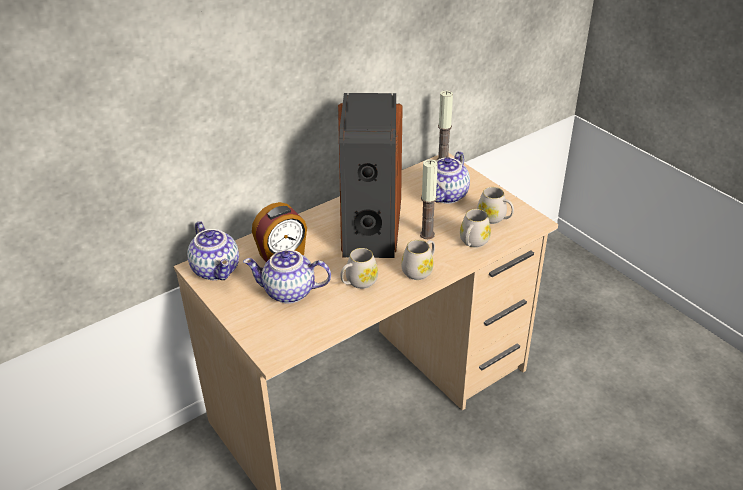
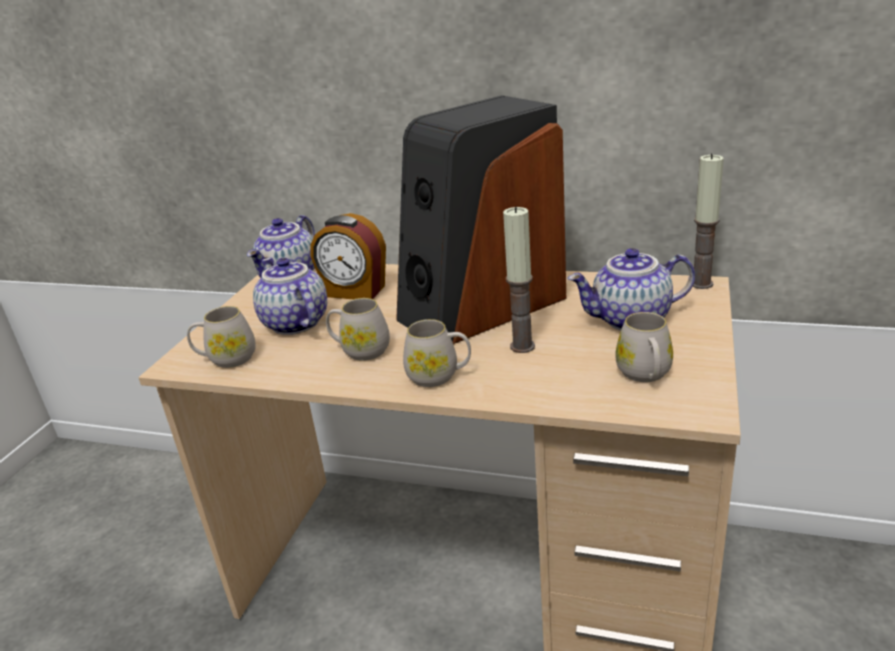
camera: 55 degrees right, 10 degrees down
white mug [460,209,491,248] -> white mug moved to [187,306,256,368]

